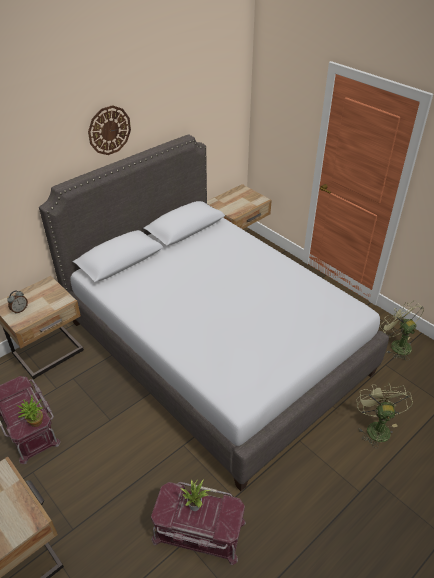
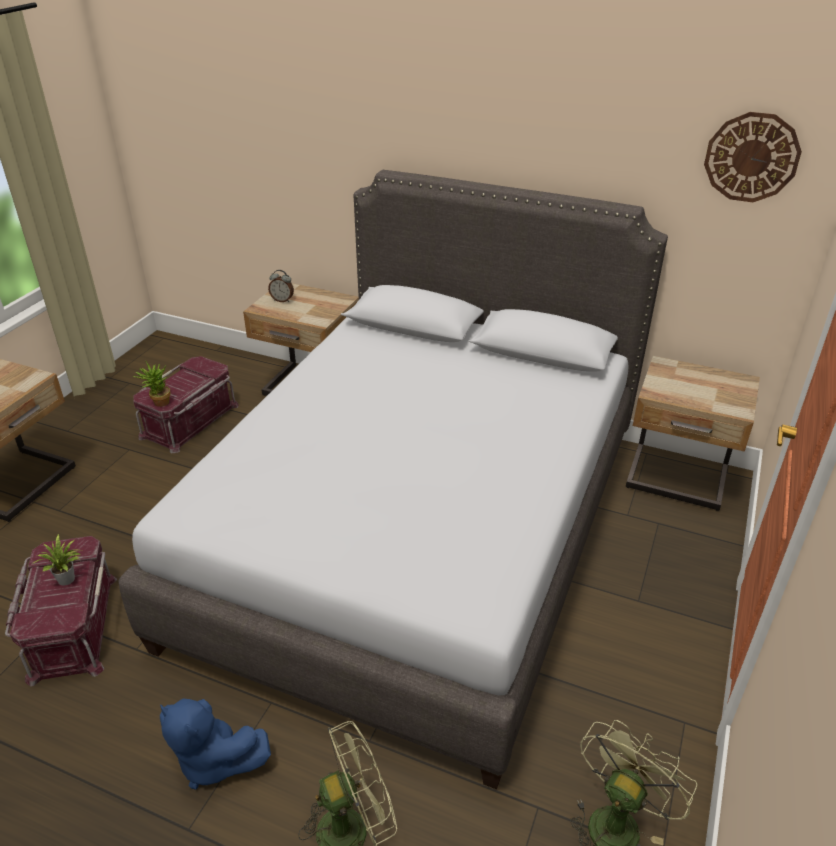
camera: 65 degrees right, 5 degrees down
wall clock [88,105,131,155] -> wall clock moved to [704,112,802,202]
none -> blue plush toy [160,698,271,790]

